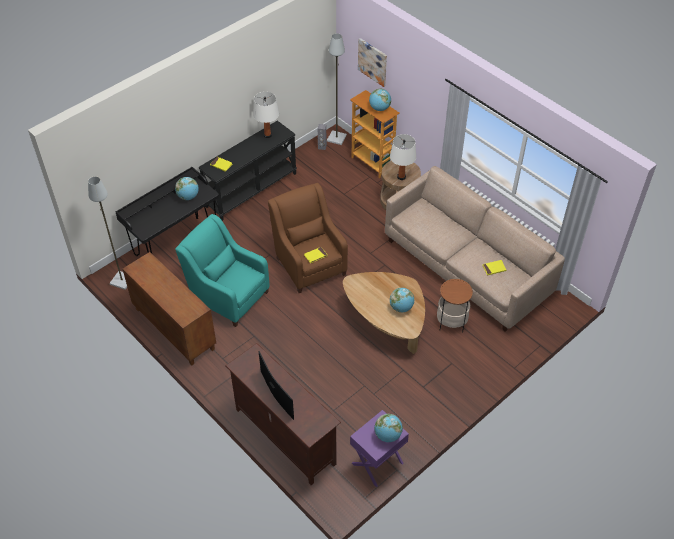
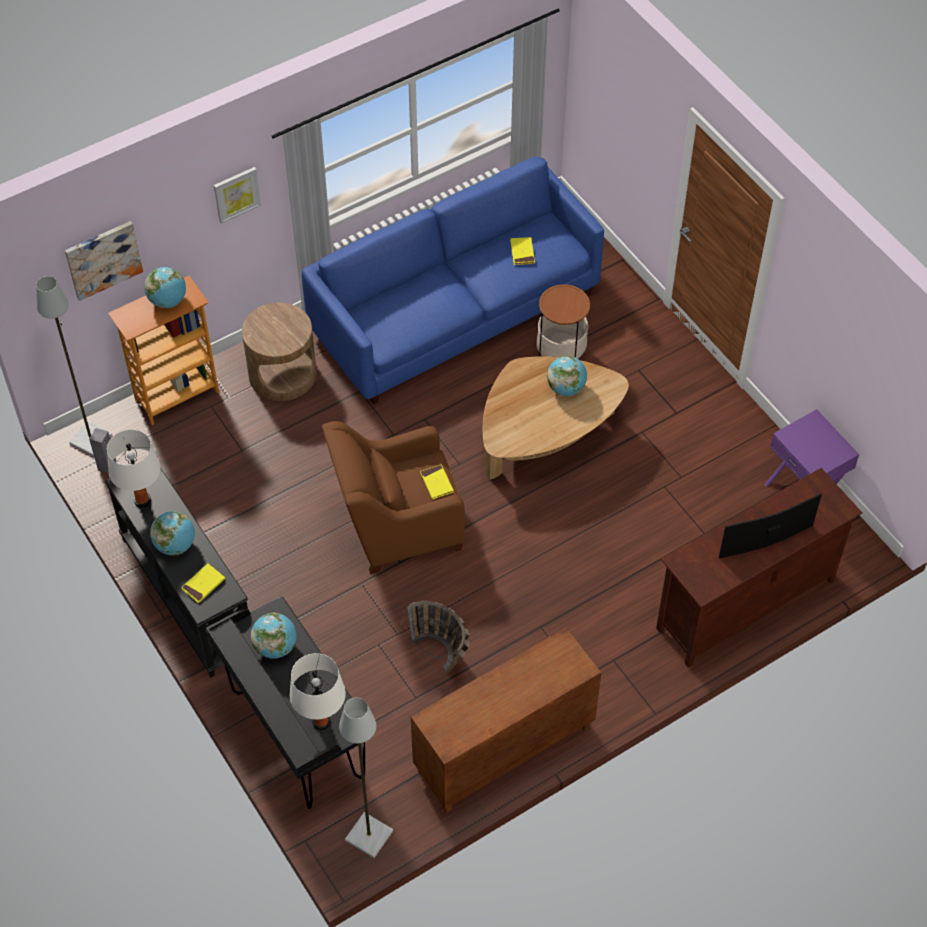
camera: 80 degrees left, 5 degrees up
turquoise armchair [175,214,270,327] -> basket [400,601,470,672]
globe [374,414,403,442] -> globe moved to [150,511,195,556]
beige sofa [385,166,565,332] -> blue sofa [302,157,604,405]
white table lamp [390,134,416,180] -> white table lamp moved to [290,653,346,730]
none -> picture [214,167,261,224]

